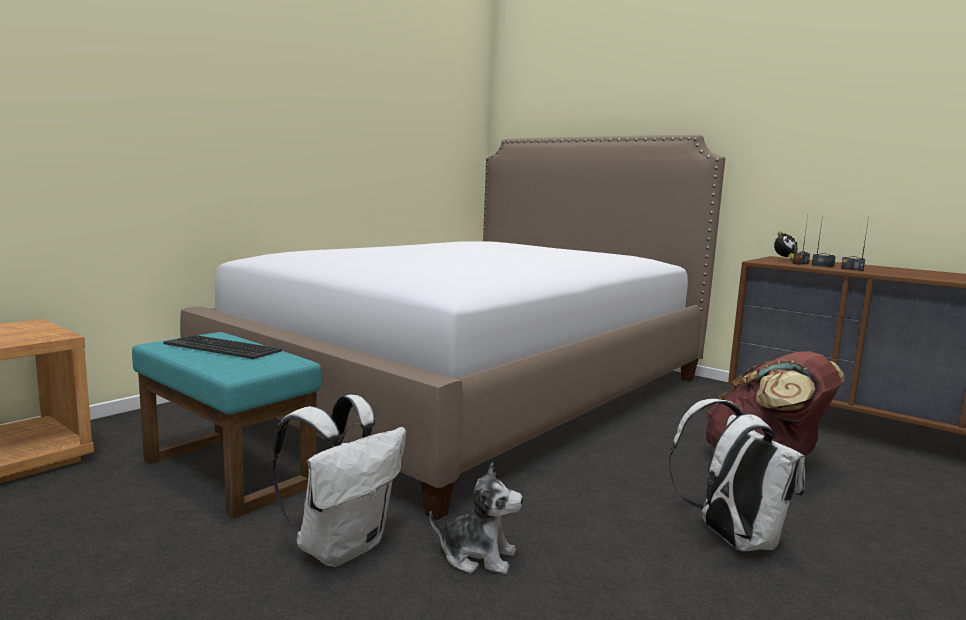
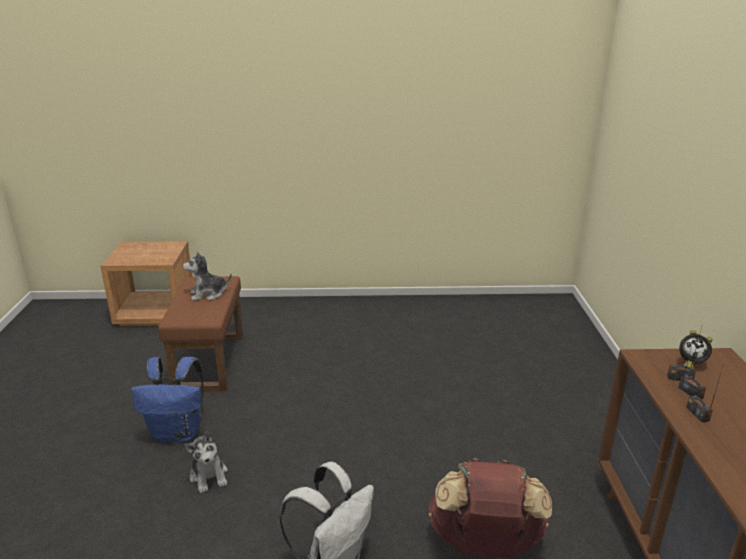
camera: 50 degrees right, 15 degrees up
turquoise ottoman [132,332,321,519] -> brown ottoman [158,276,244,392]
keyboard [163,335,282,360] -> plush toy [182,251,232,301]
bed [180,135,725,520] -> none
white backpack [272,395,406,567] -> blue backpack [132,356,204,442]

